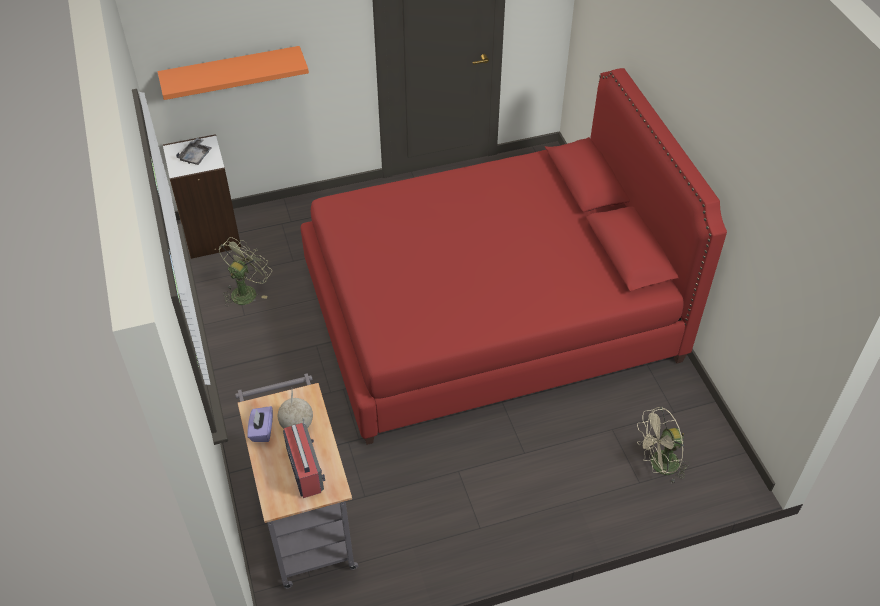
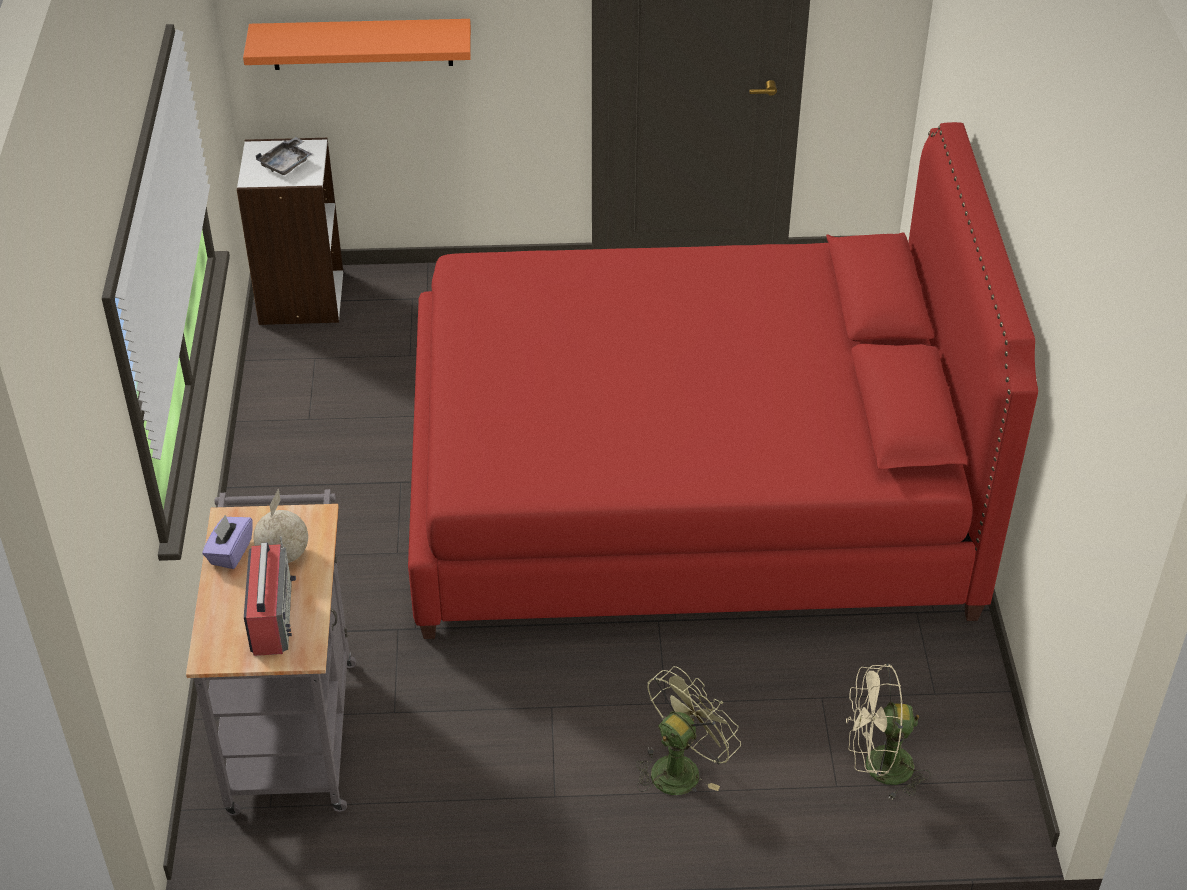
camera: 15 degrees right, 5 degrees down
green fan [219,237,272,307] -> green fan moved to [636,666,741,795]

